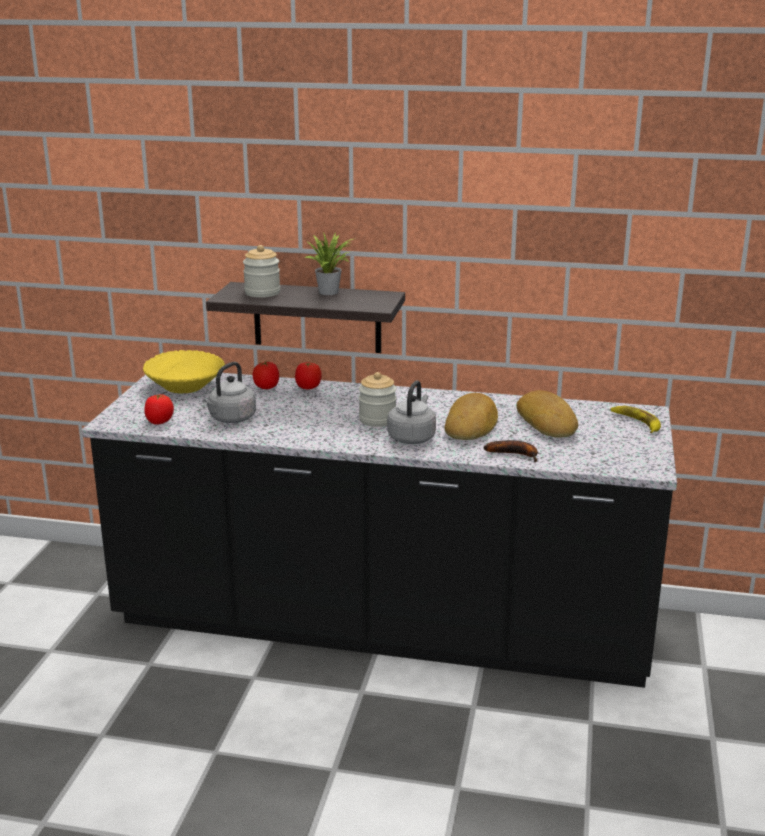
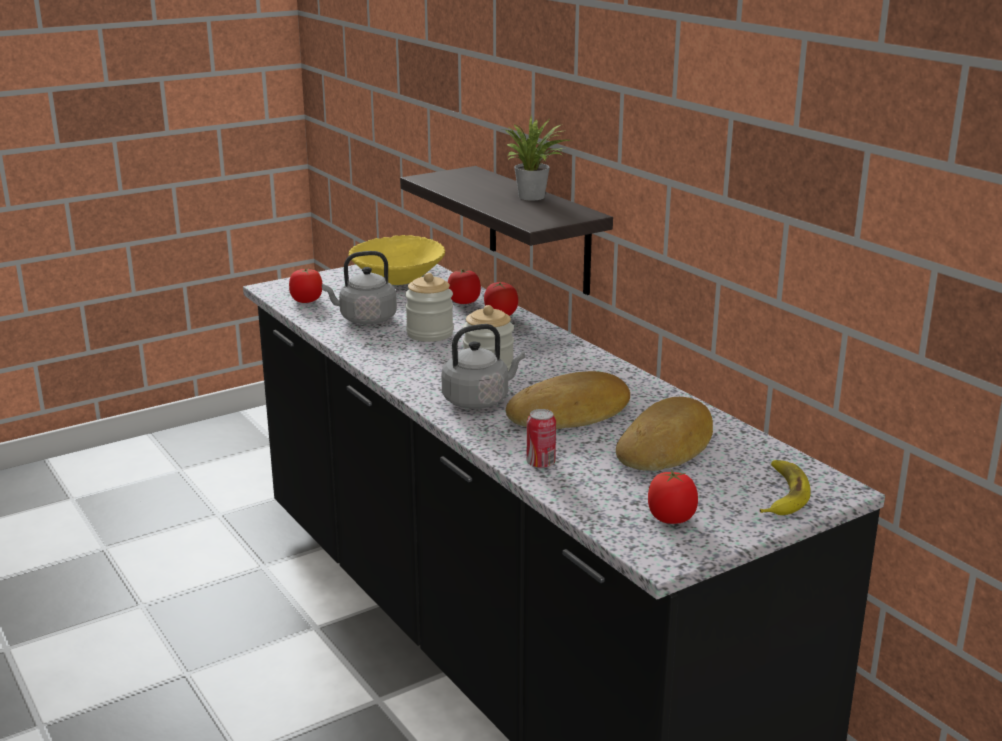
camera: 45 degrees right, 0 degrees up
jar [243,245,280,298] -> jar moved to [405,273,454,342]
banana [483,440,538,463] -> can [527,409,556,468]
none -> tomato [648,469,698,524]

